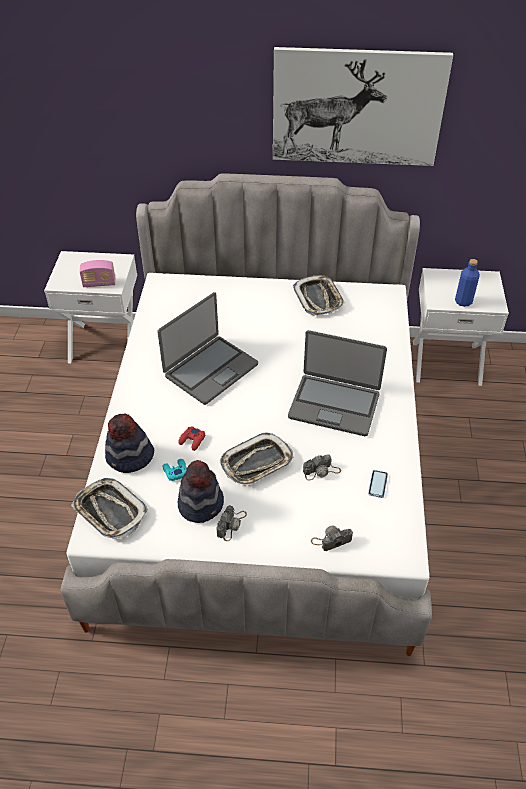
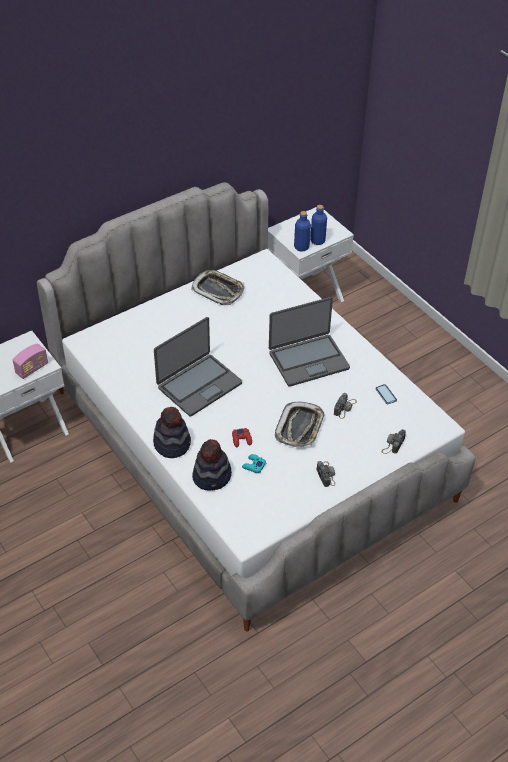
camera: 40 degrees left, 0 degrees up
tray [71,478,148,539] -> none
laptop [157,292,258,405] -> laptop turned 45 degrees clockwise [154,317,242,416]
hat [178,460,224,523] -> hat moved to [153,407,191,458]
picture [273,47,453,166] -> none
none -> blue bottle [294,211,311,252]

